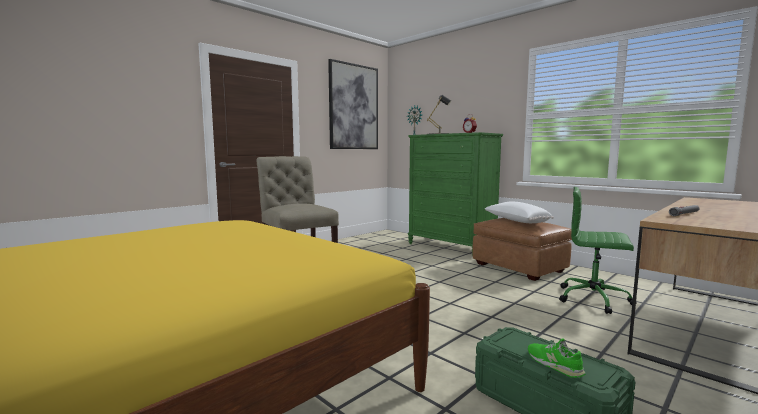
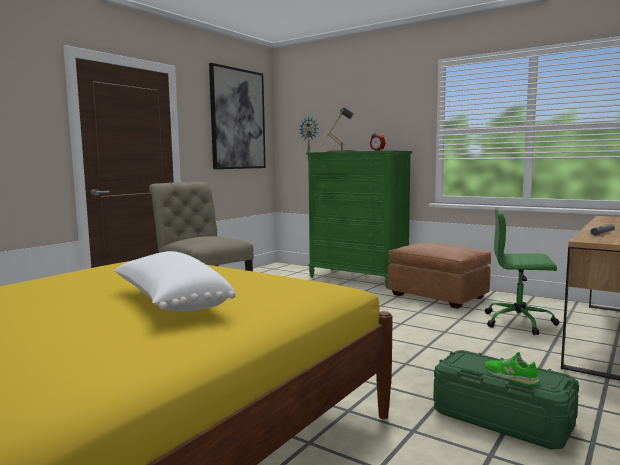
camera: 10 degrees left, 0 degrees up
white pillow [485,202,554,223] -> white pillow moved to [114,251,236,311]

